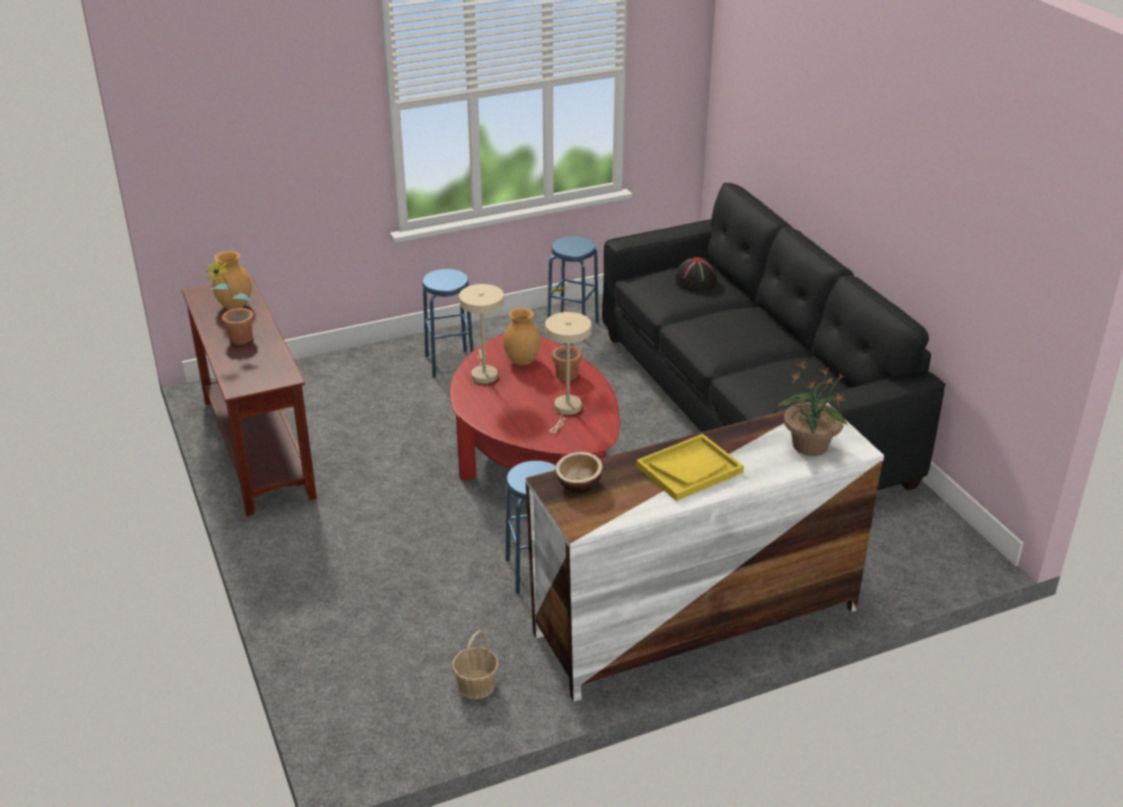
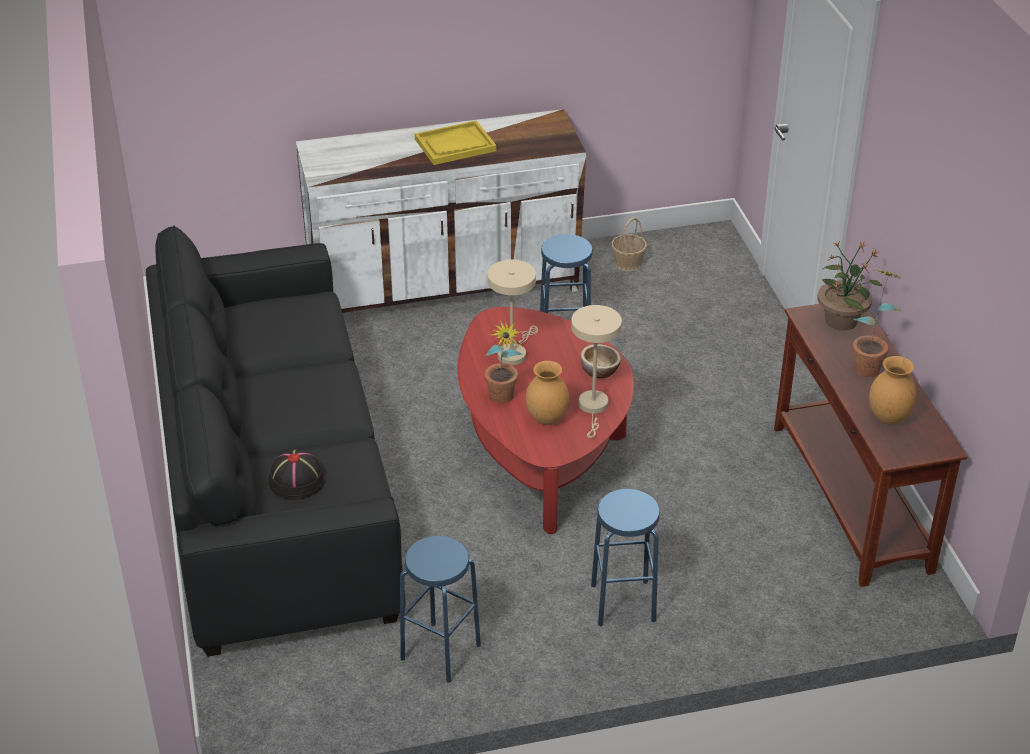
camera: 170 degrees left, 5 degrees up
bowl [555,452,603,493] -> bowl moved to [581,344,621,378]
potted plant [777,360,847,456] -> potted plant moved to [817,242,882,331]

